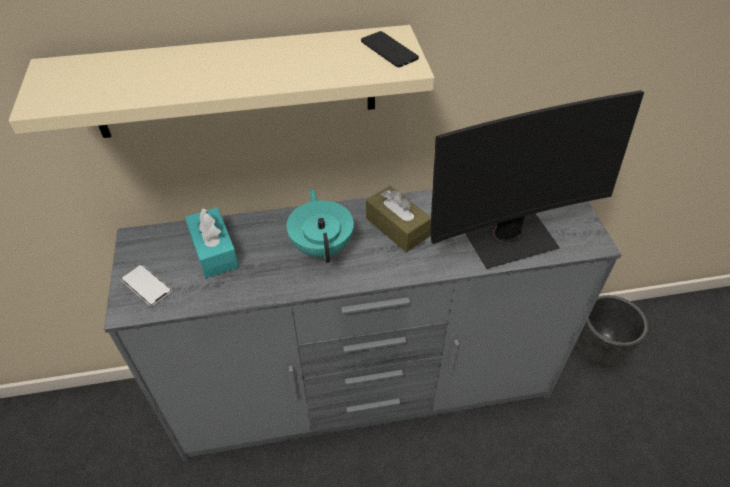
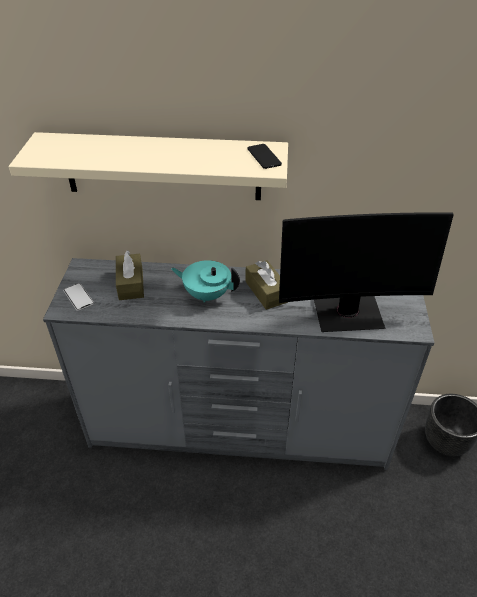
camera: 15 degrees right, 5 degrees down
turquoise tissue box [185,207,239,278] -> brown tissue box [116,251,144,300]
turquoise teapot [287,189,354,263] -> turquoise teapot turned 75 degrees counterclockwise [171,260,240,303]

